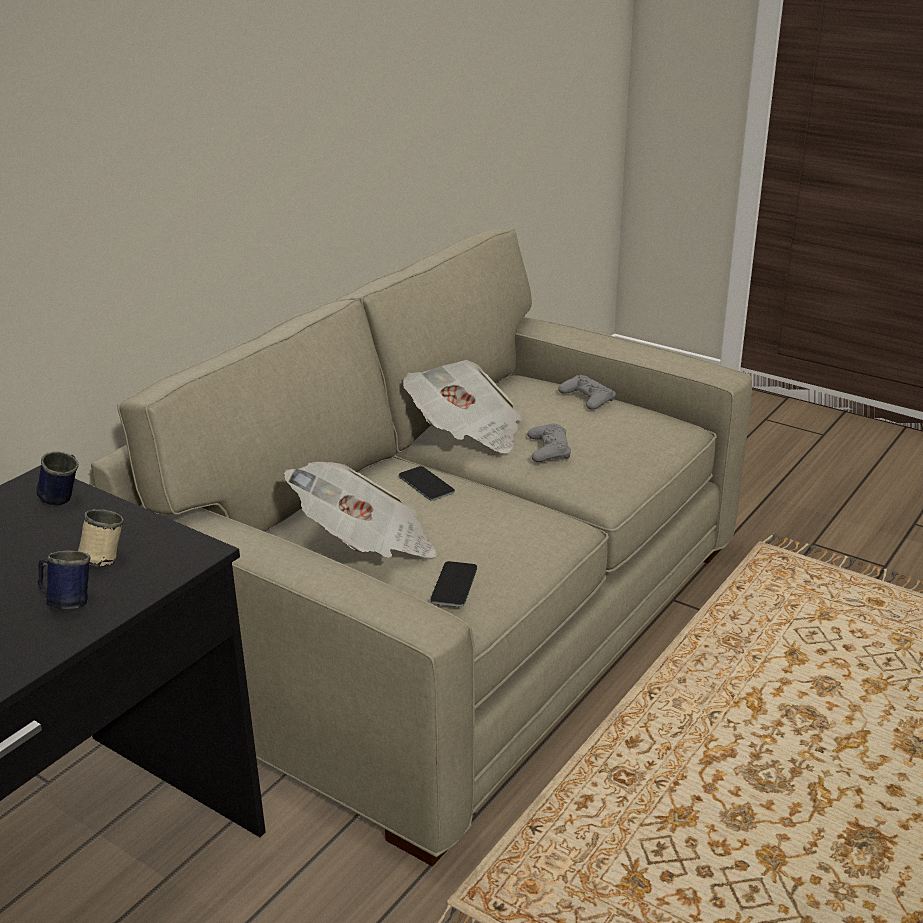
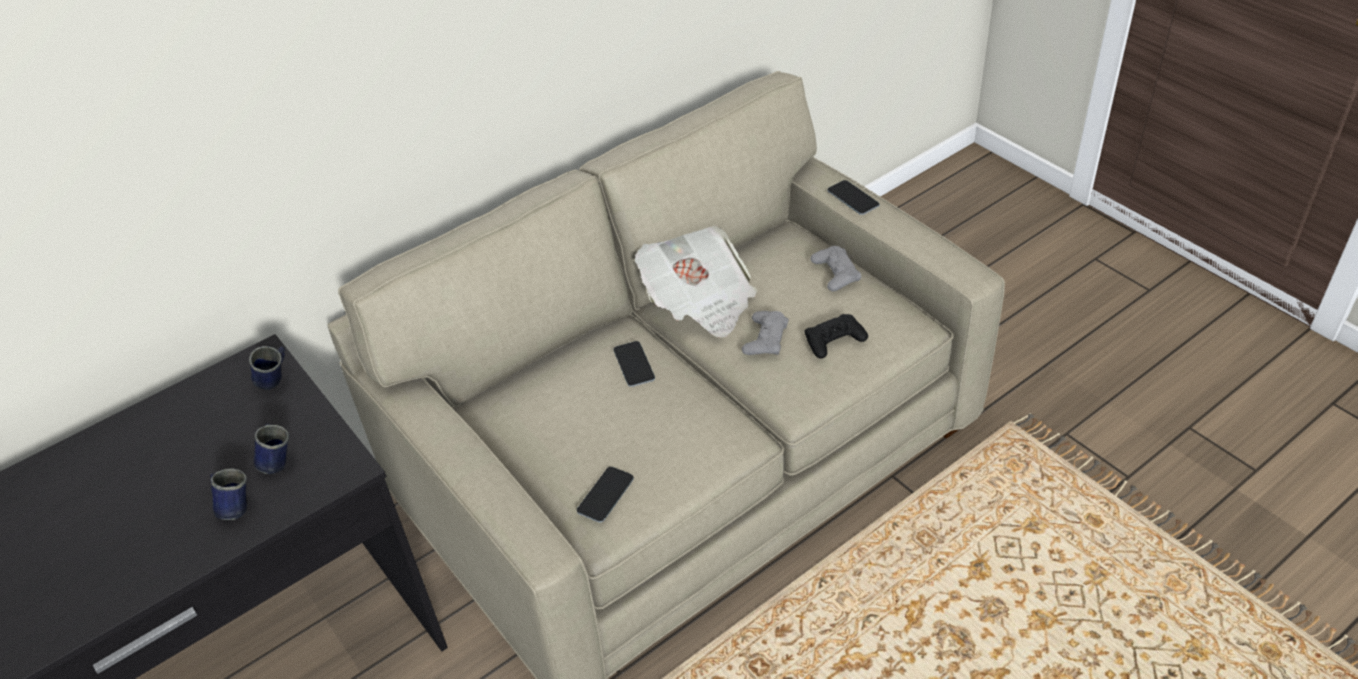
camera: 20 degrees right, 15 degrees up
beige mug [78,509,124,567] -> blue mug [254,423,289,474]
newspaper [284,462,438,558] -> none
none -> black game controller [804,314,868,359]
none -> phone [828,180,879,215]

